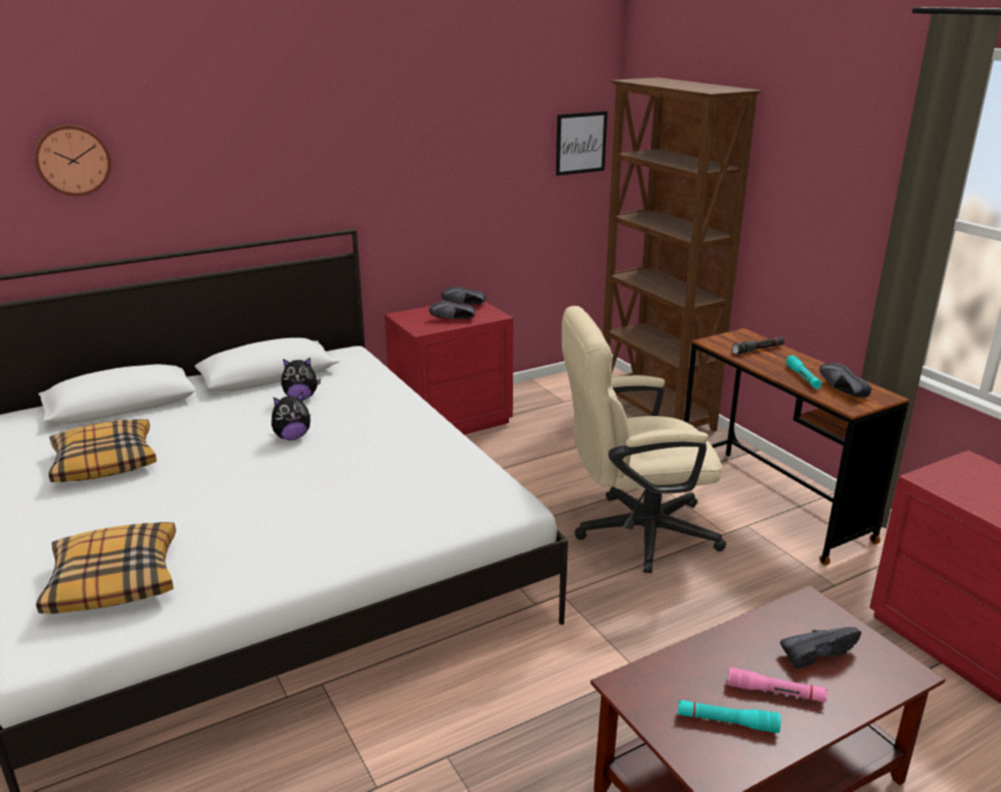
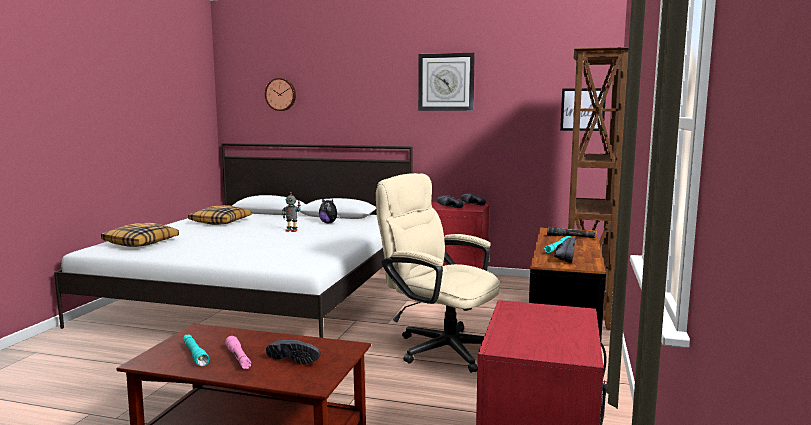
camera: 45 degrees right, 15 degrees down
plush toy [271,392,311,440] -> toy robot [282,192,301,232]
none -> wall clock [418,53,475,111]

